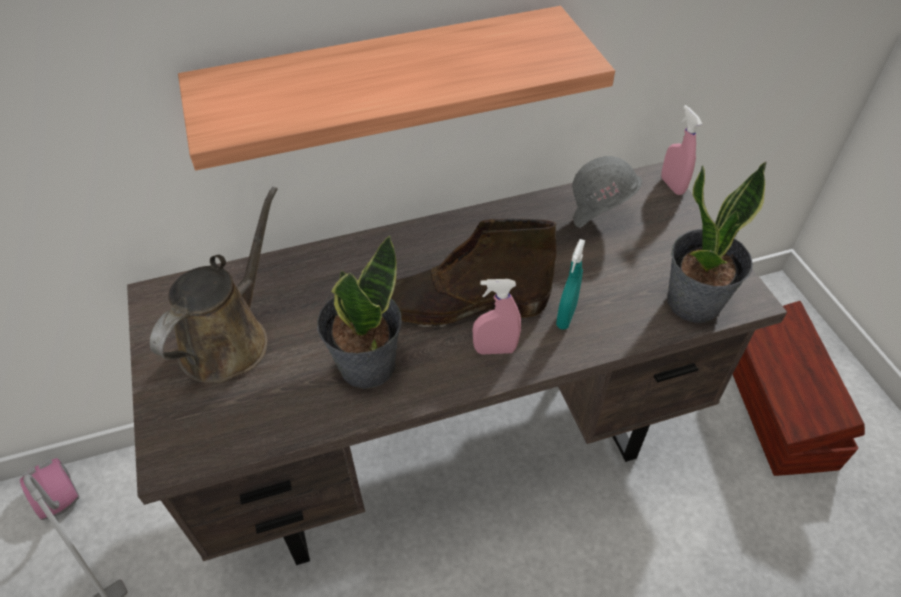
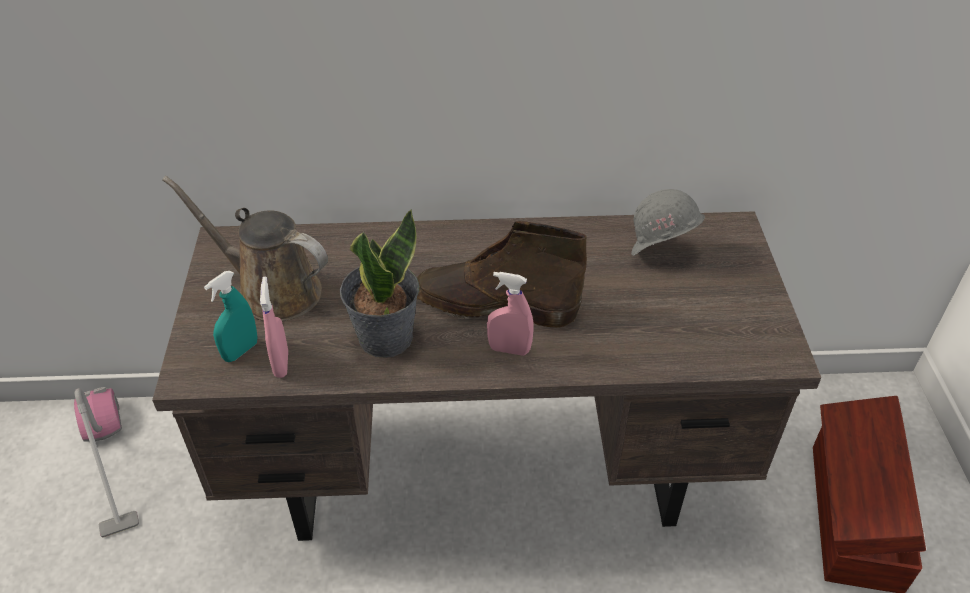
camera: 15 degrees right, 5 degrees down
brown watering can [150,187,278,383] -> brown watering can turned 105 degrees counterclockwise [162,176,328,322]
shelf [178,6,615,170] -> none
turquoise spray bottle [556,239,585,329] -> turquoise spray bottle moved to [204,271,257,362]
pink spray bottle [661,105,702,195] -> pink spray bottle moved to [260,277,288,378]
potted plant [667,162,766,323] -> none

